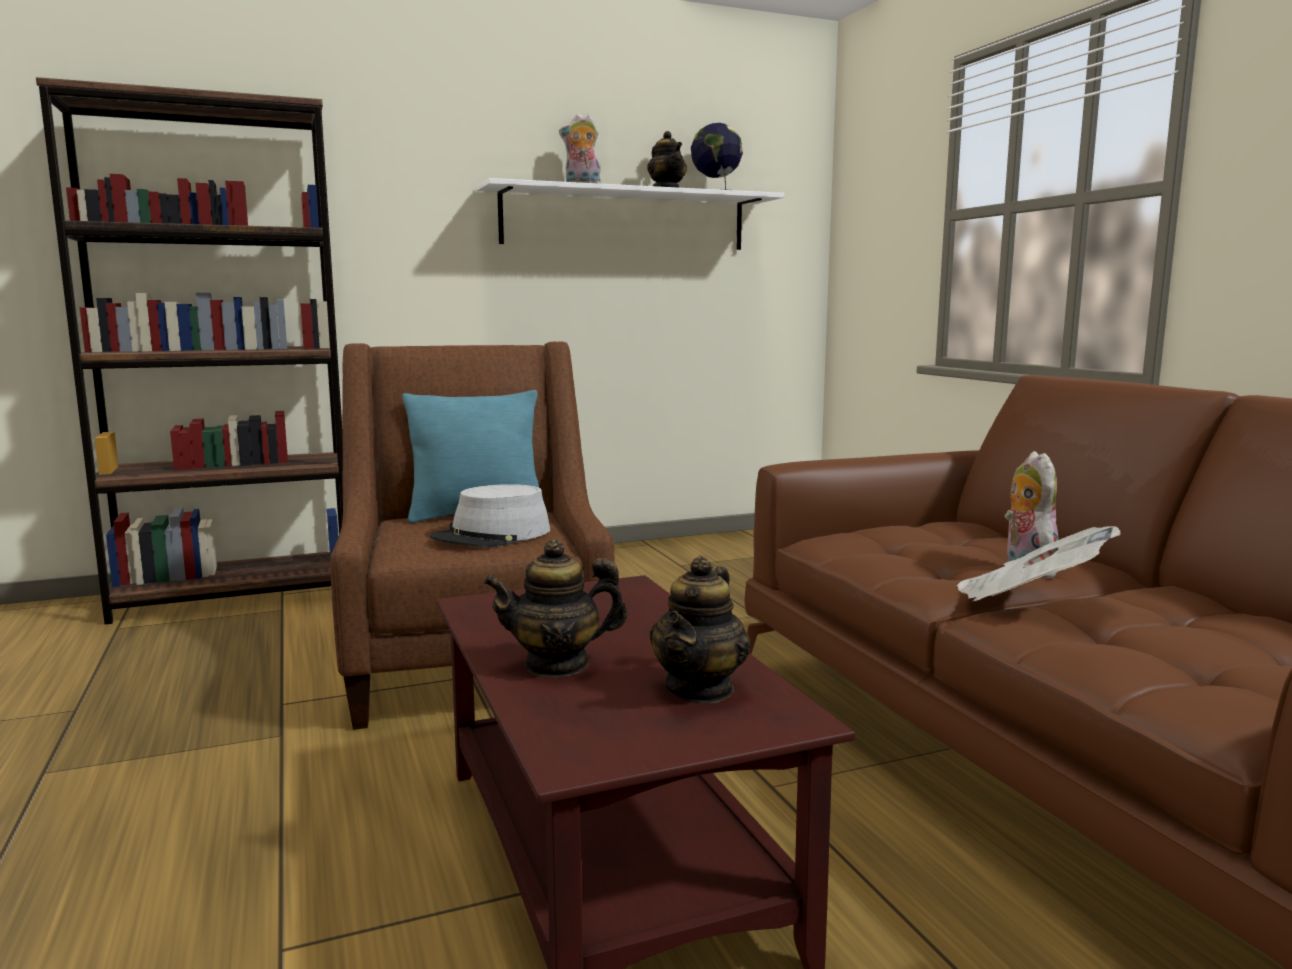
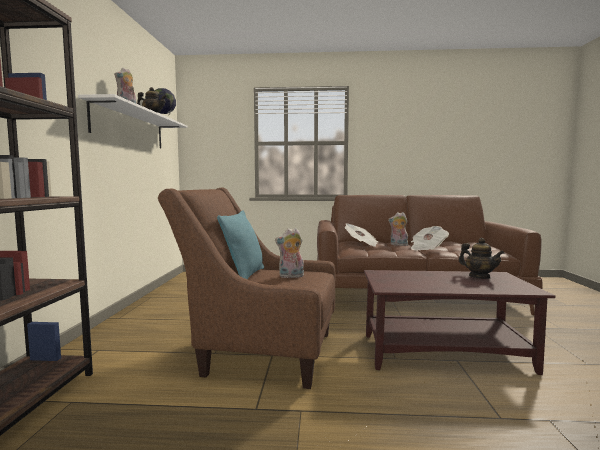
camera: 65 degrees left, 5 degrees down
grey hat [430,484,550,547] -> plush toy [275,228,304,278]
teapot [483,539,628,677] -> none
none -> newspaper [345,223,378,247]

